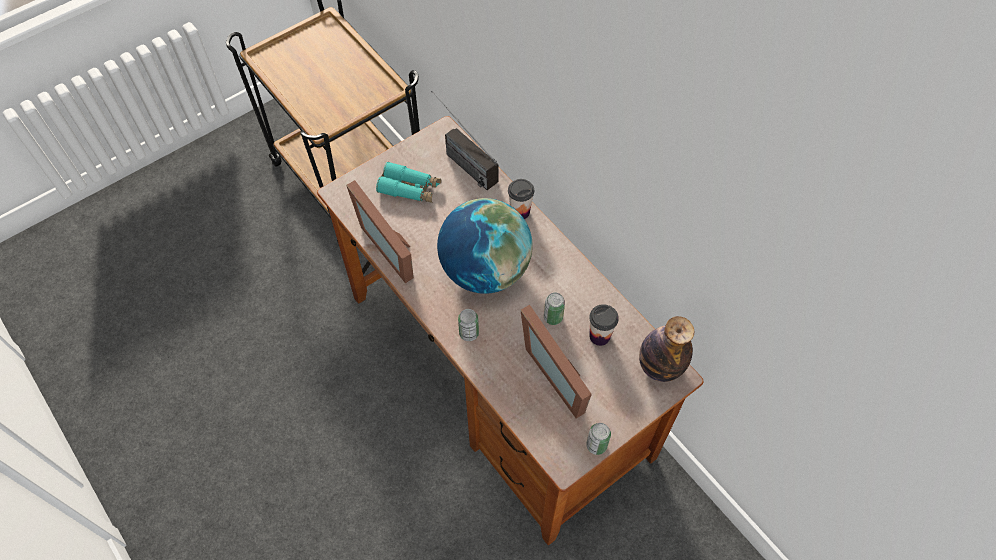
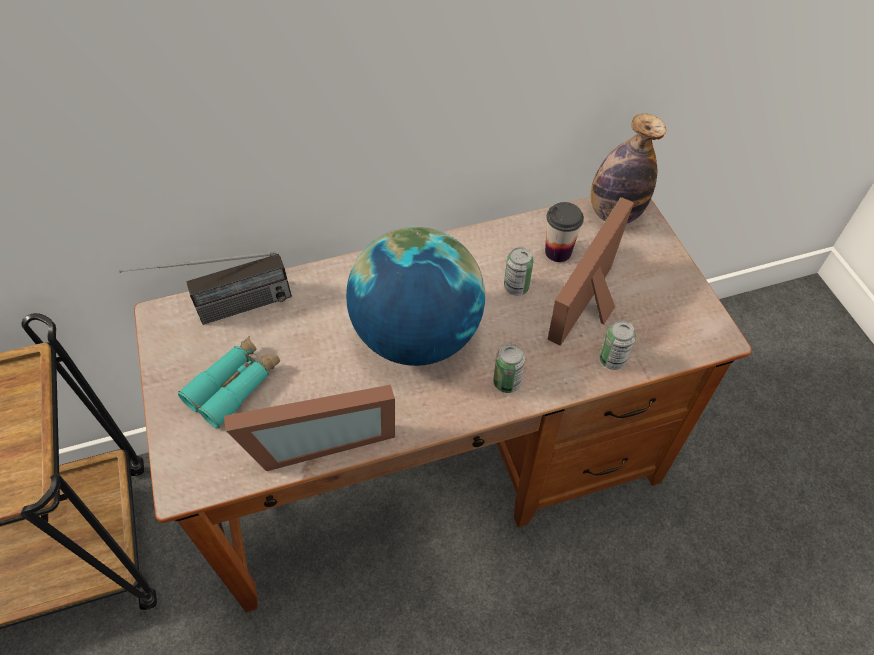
camera: 70 degrees left, 5 degrees down
cup [508,179,534,219] -> none
picture frame [520,305,592,419] -> picture frame turned 135 degrees clockwise [548,197,634,346]
can [586,423,611,455] -> can moved to [599,321,636,370]

